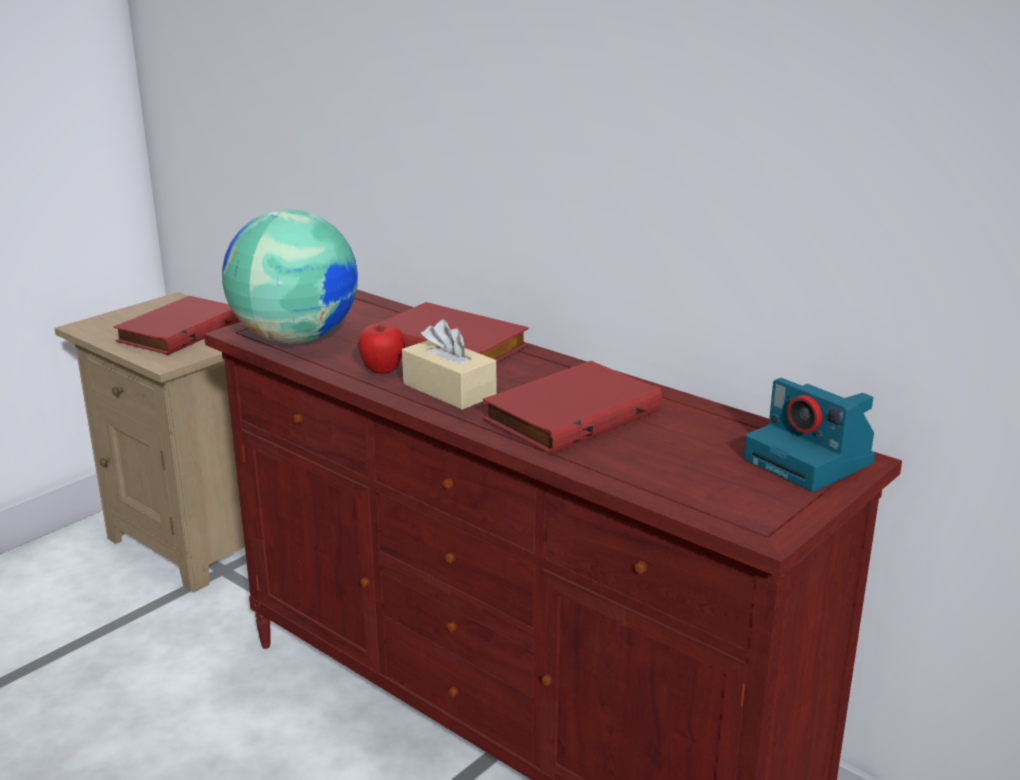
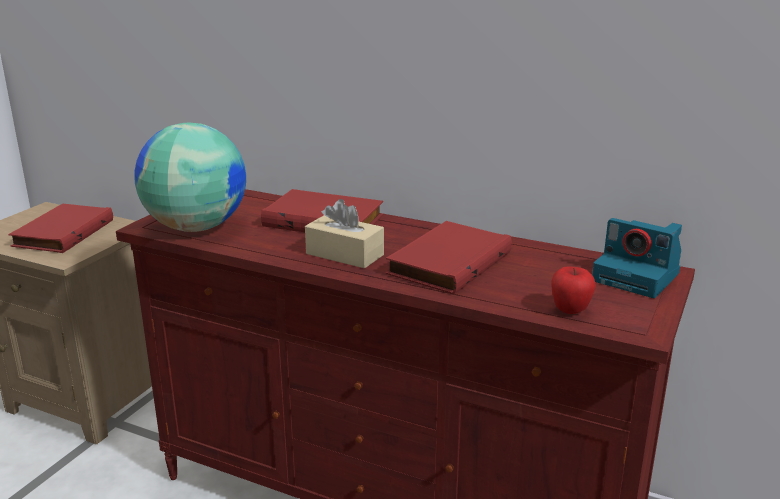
camera: 15 degrees left, 0 degrees up
apple [358,324,405,374] -> apple moved to [551,266,596,314]

